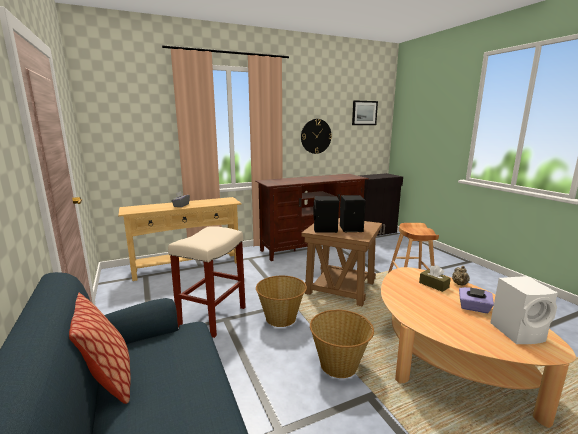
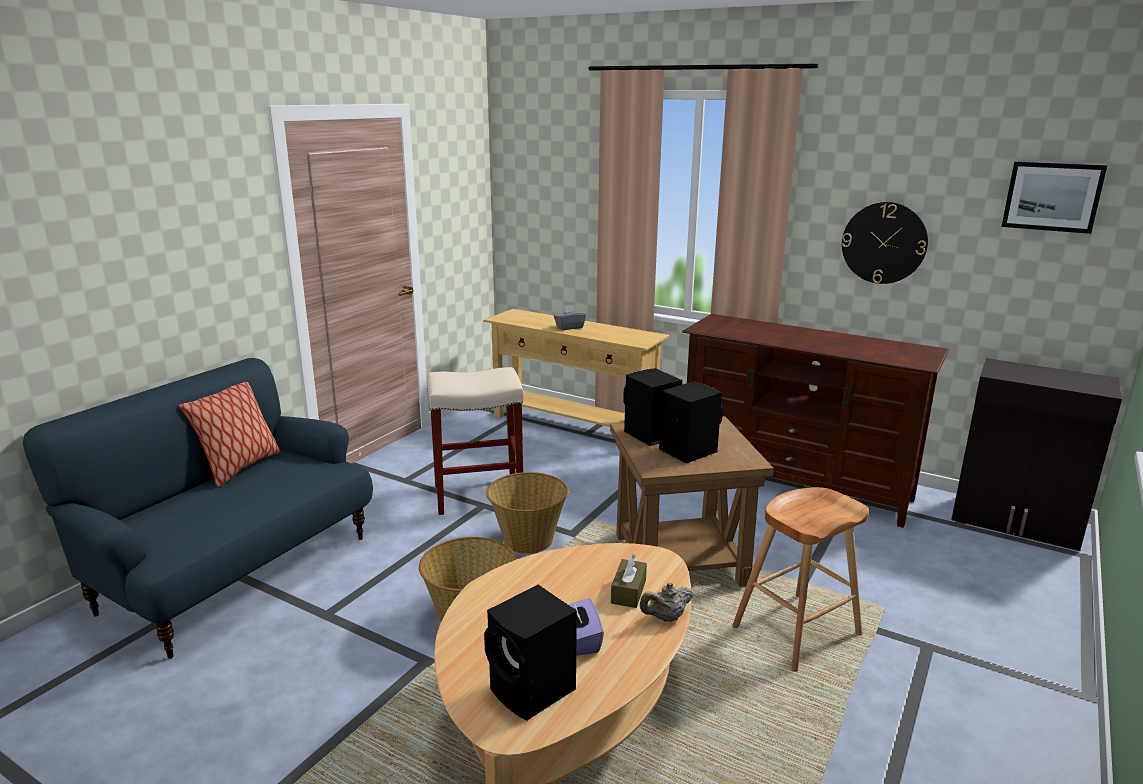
camera: 55 degrees right, 5 degrees up
white speaker [490,276,558,344] -> black speaker [484,585,577,721]

